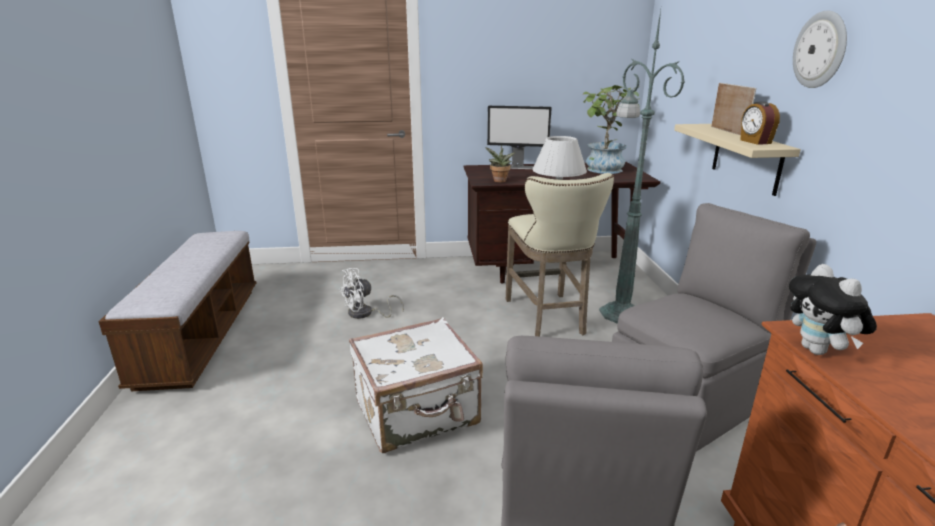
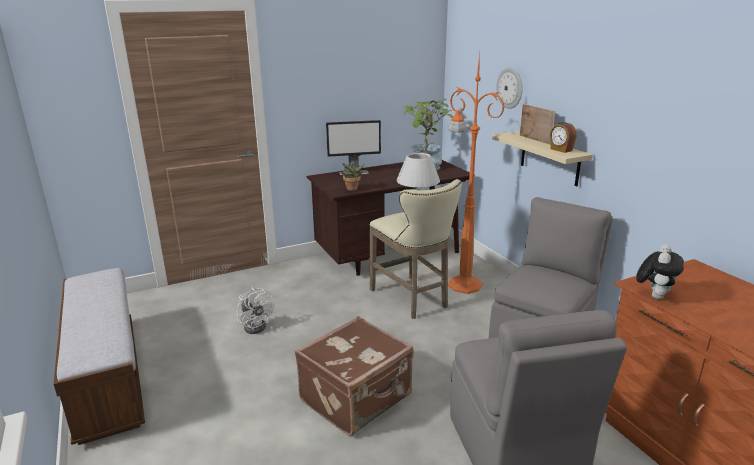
camera: 20 degrees left, 0 degrees up
white fan [339,268,404,319] -> white fan turned 75 degrees counterclockwise [237,287,274,334]
white suitcase [349,317,483,453] -> brown suitcase [295,316,413,436]
green floor lamp [599,10,685,324] -> orange floor lamp [448,52,505,294]
plush toy [789,264,877,355] -> plush toy turned 120 degrees counterclockwise [636,245,684,299]
wall clock [793,11,847,88] -> wall clock moved to [496,68,523,109]

